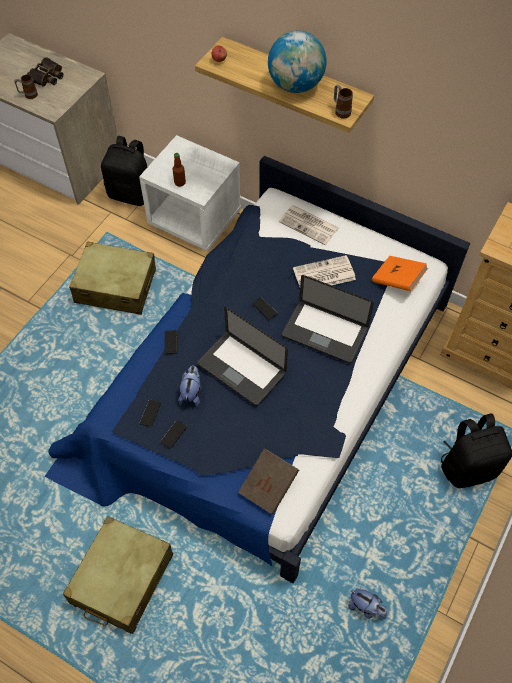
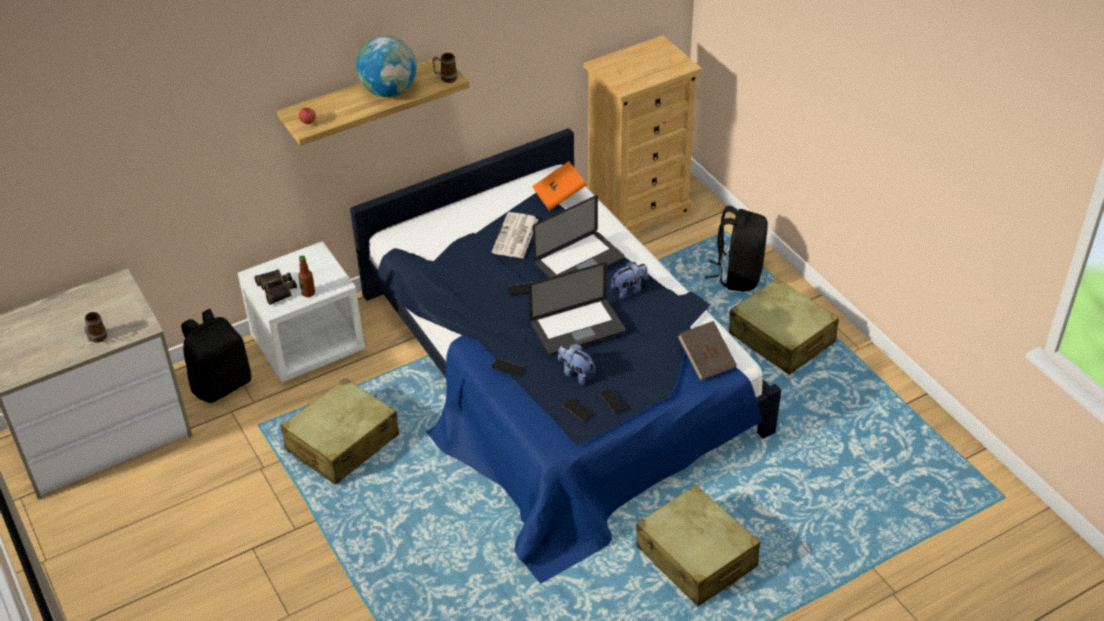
camera: 60 degrees left, 15 degrees down
binoculars [27,57,64,87] -> binoculars moved to [255,269,297,305]
newspaper [279,205,339,245] -> none
plush toy [348,589,387,619] -> plush toy moved to [611,261,648,299]
none -> beige suitcase [729,278,839,375]

